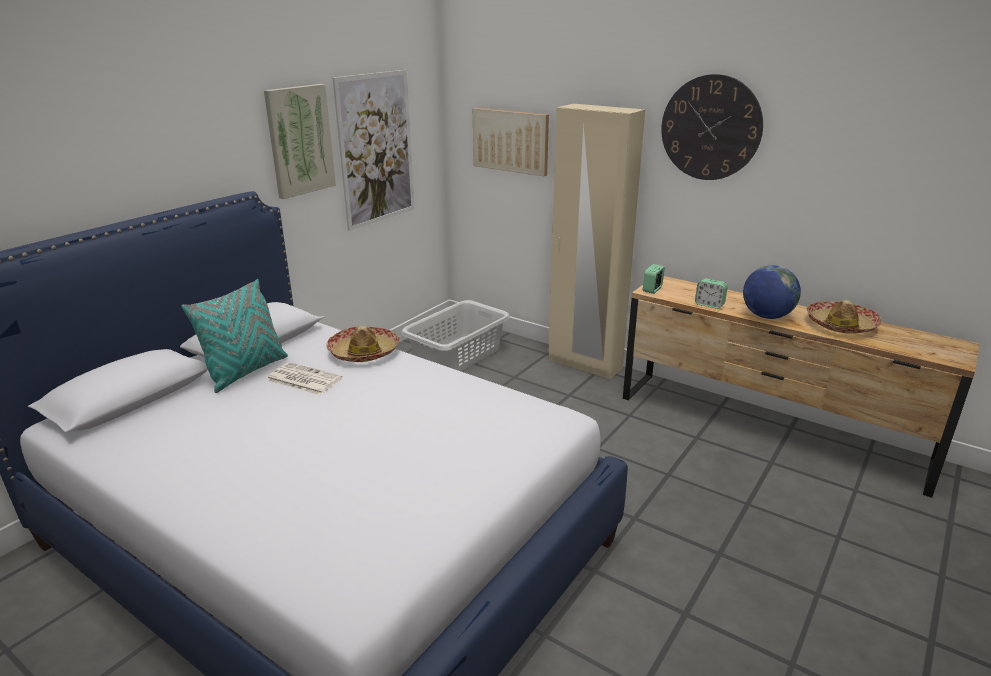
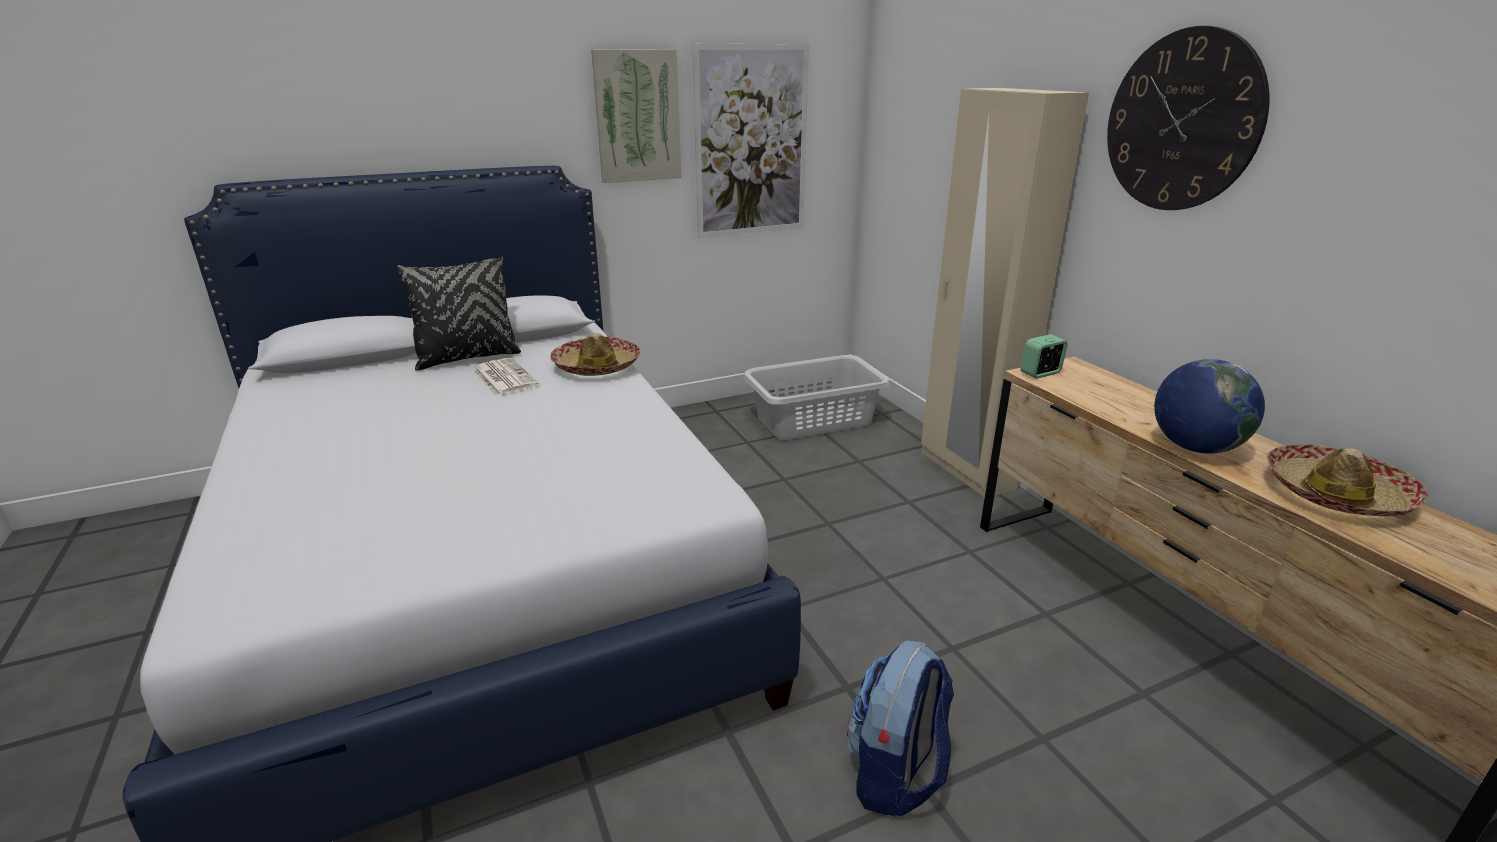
camera: 30 degrees right, 0 degrees up
turquoise pillow [181,279,288,393] -> black pillow [396,256,521,371]
picture [473,108,549,176] -> none
alarm clock [695,278,728,309] -> none
none -> backpack [847,640,954,816]

